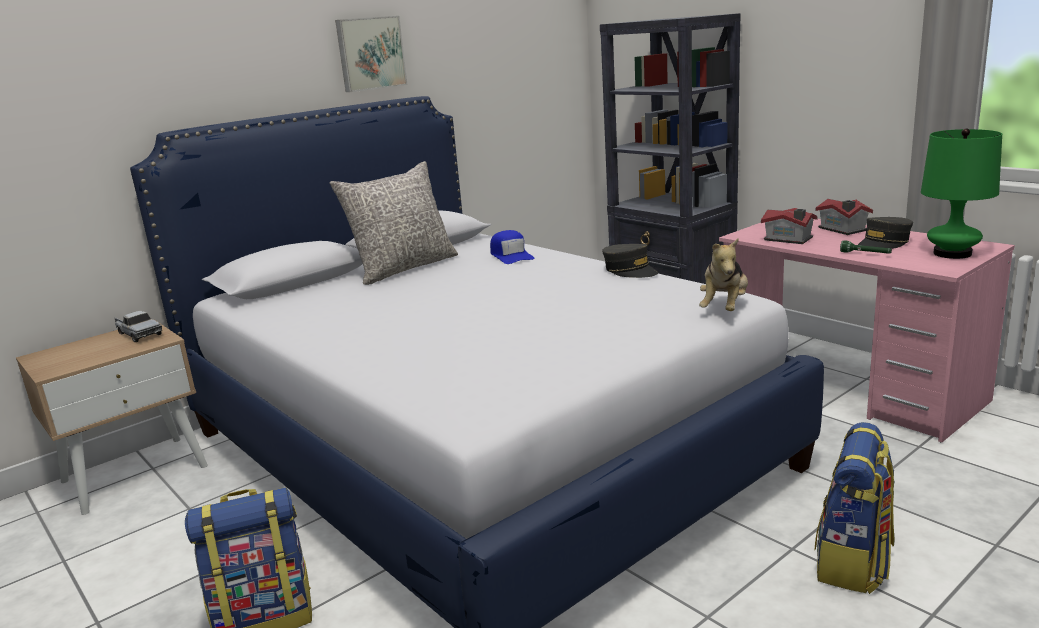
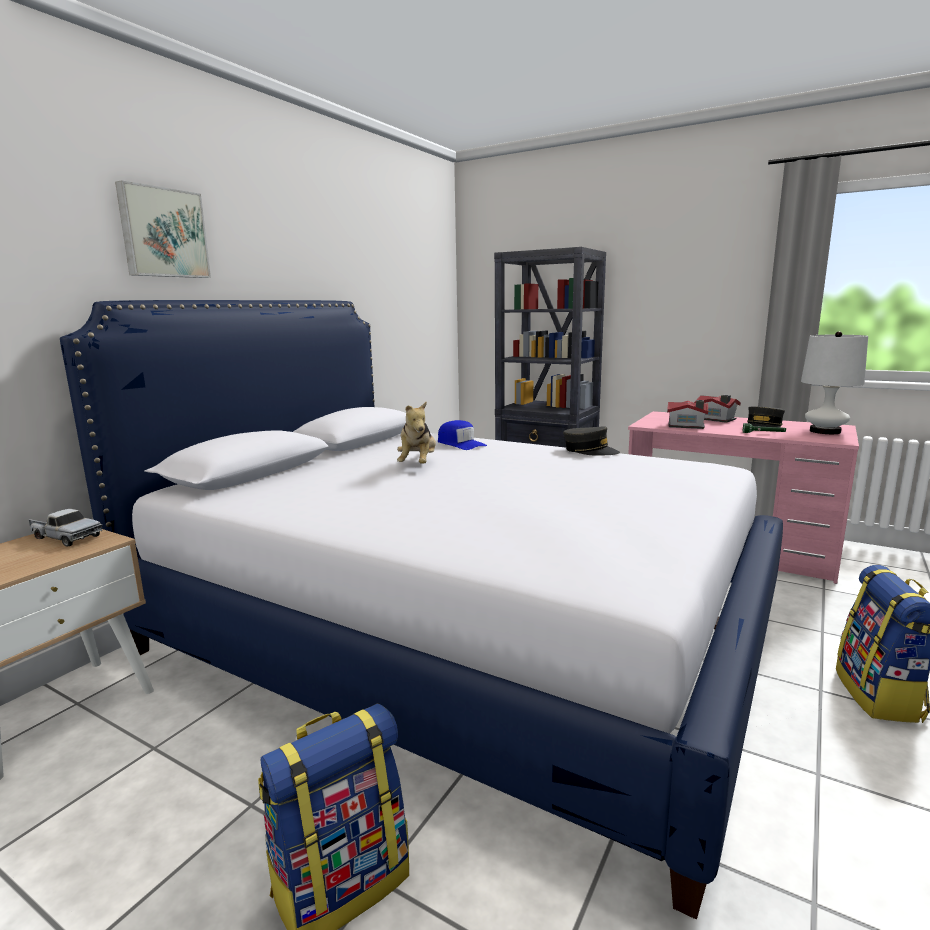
camera: 20 degrees left, 5 degrees down
grey pillow [329,161,458,285] -> none
picture [335,16,408,92] -> picture moved to [115,180,211,278]
plush toy [699,238,748,311] -> plush toy moved to [397,401,436,464]
green table lamp [921,128,1002,259] -> white table lamp [801,331,868,434]

